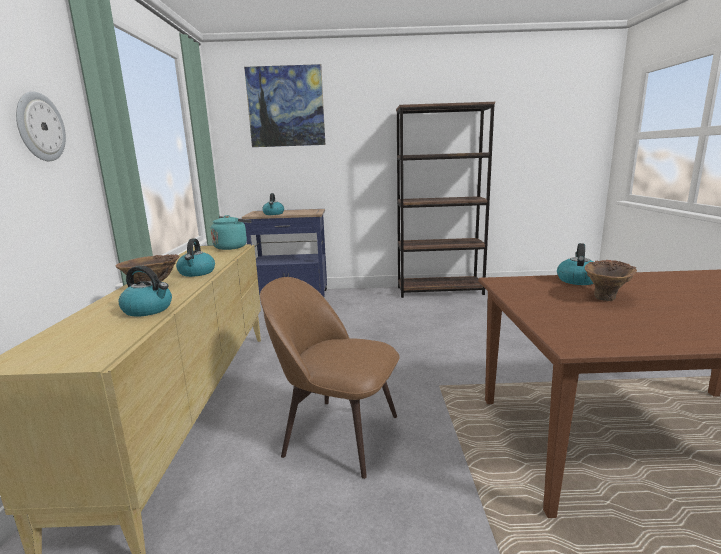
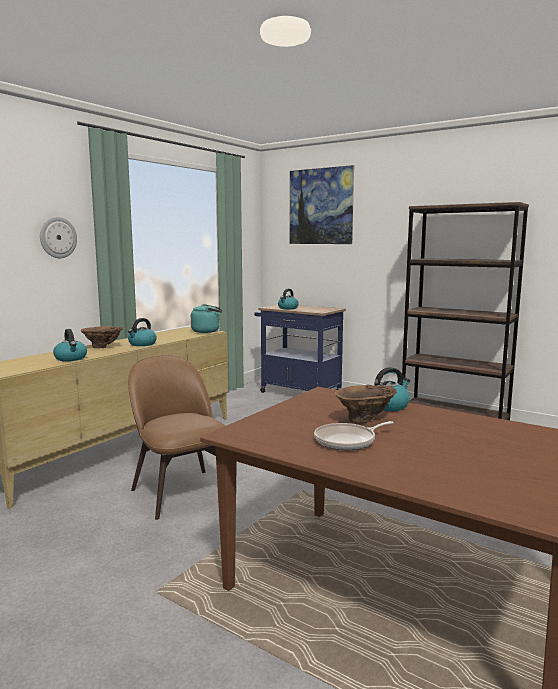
camera: 35 degrees right, 5 degrees down
none -> frying pan [314,421,394,450]

